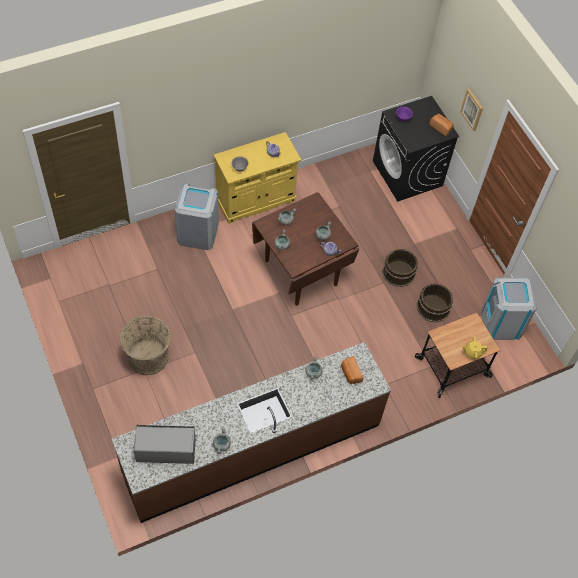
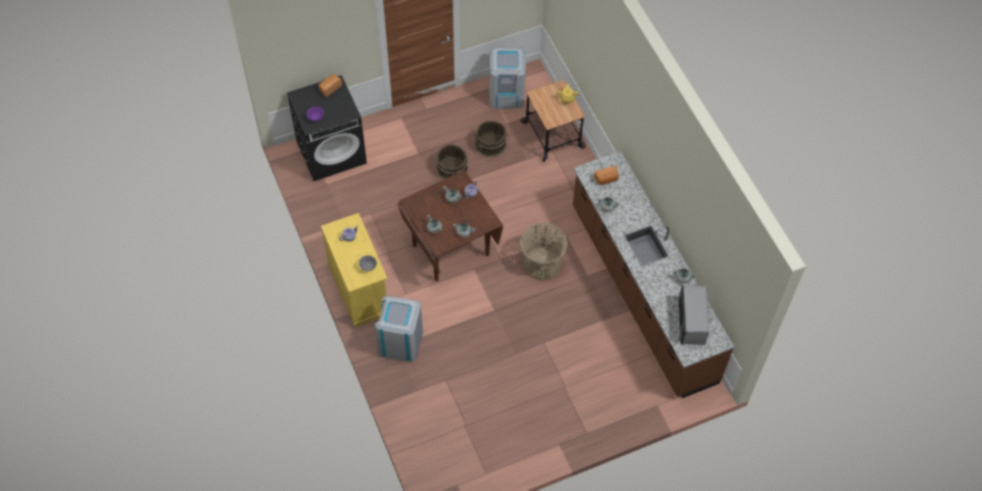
camera: 85 degrees left, 0 degrees up
basket [120,316,171,375] -> basket moved to [520,223,568,280]
picture [460,89,483,131] -> none

